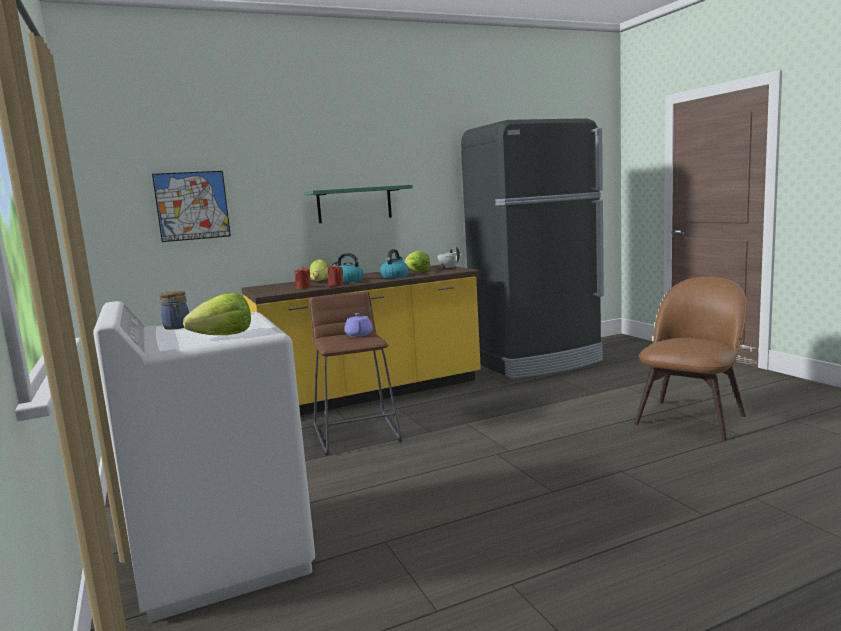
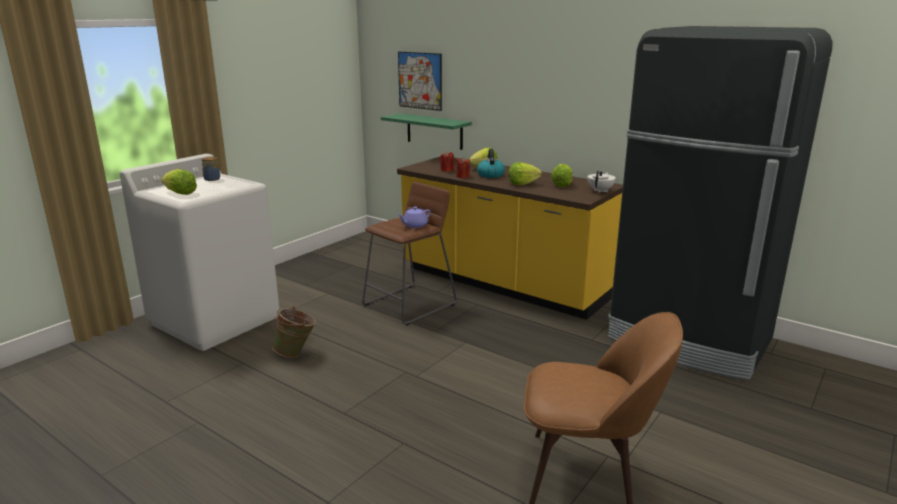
camera: 60 degrees right, 10 degrees up
green shelf [304,185,413,223] -> green shelf moved to [381,113,472,150]
kettle [380,249,409,278] -> lettuce [508,162,542,185]
none -> green bucket [273,306,317,358]

